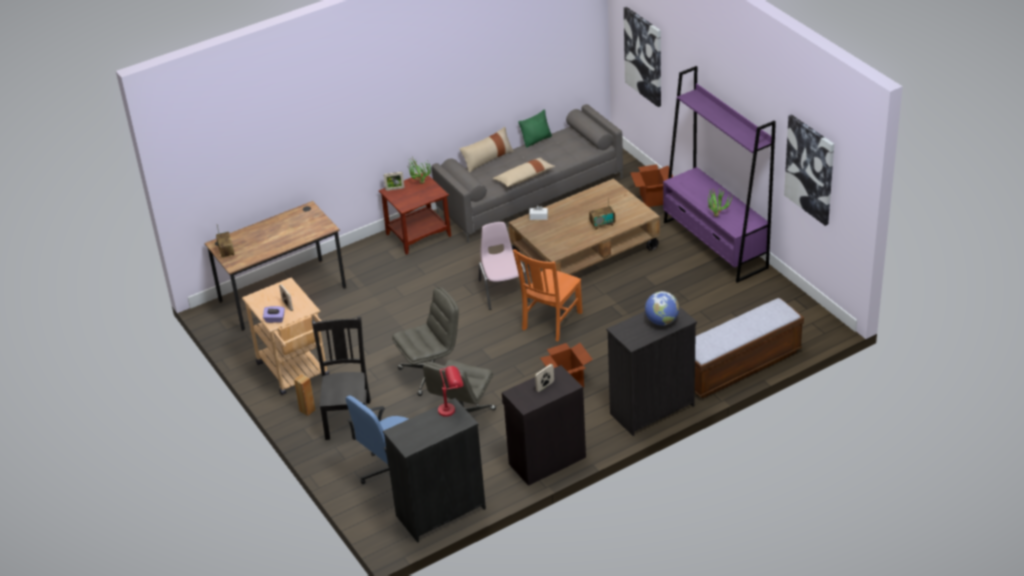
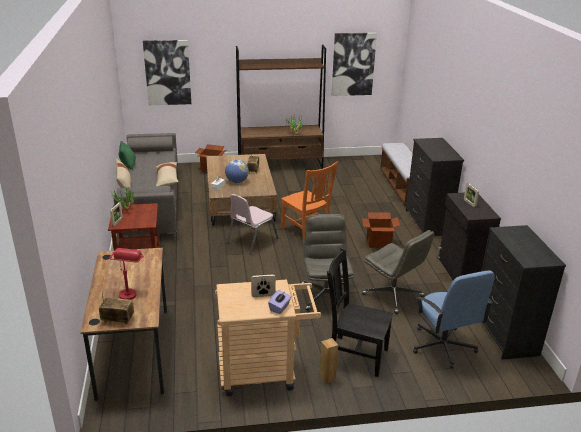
camera: 70 degrees left, 10 degrees down
red table lamp [438,366,463,417] -> red table lamp moved to [109,248,144,300]
pink chair [479,222,530,310] -> pink chair turned 60 degrees counterclockwise [227,194,279,254]
globe [645,291,679,326] -> globe moved to [225,159,249,183]
purple bookcase [663,66,776,283] -> brown bookcase [236,45,326,169]

